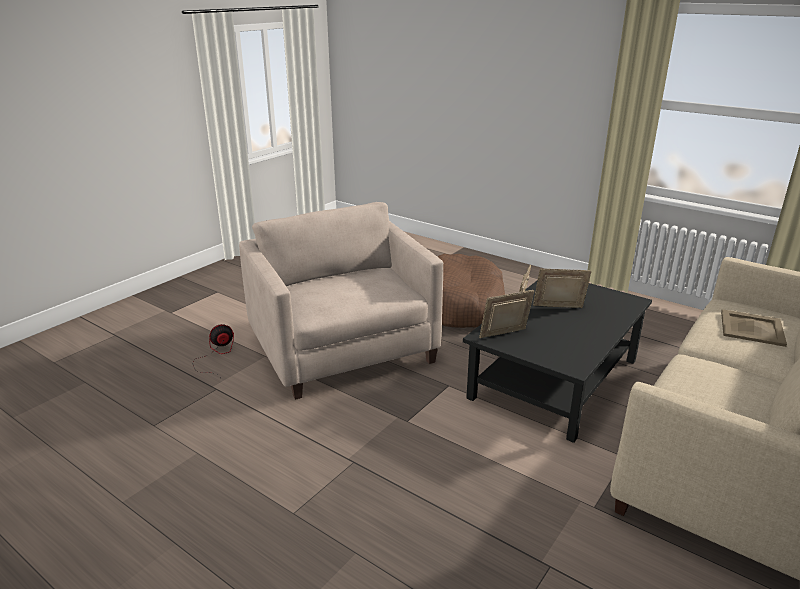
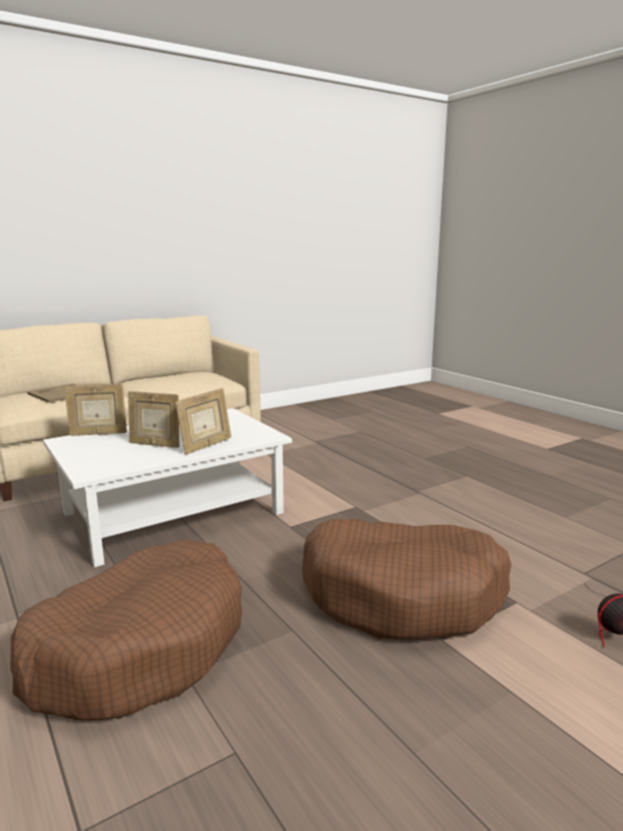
camera: 160 degrees left, 10 degrees down
beige armchair [239,202,443,400] -> brown dog bed [302,519,511,639]
black coffee table [463,280,652,443] -> white coffee table [43,408,292,567]
picture frame [479,290,534,338] -> picture frame moved to [64,383,127,436]

